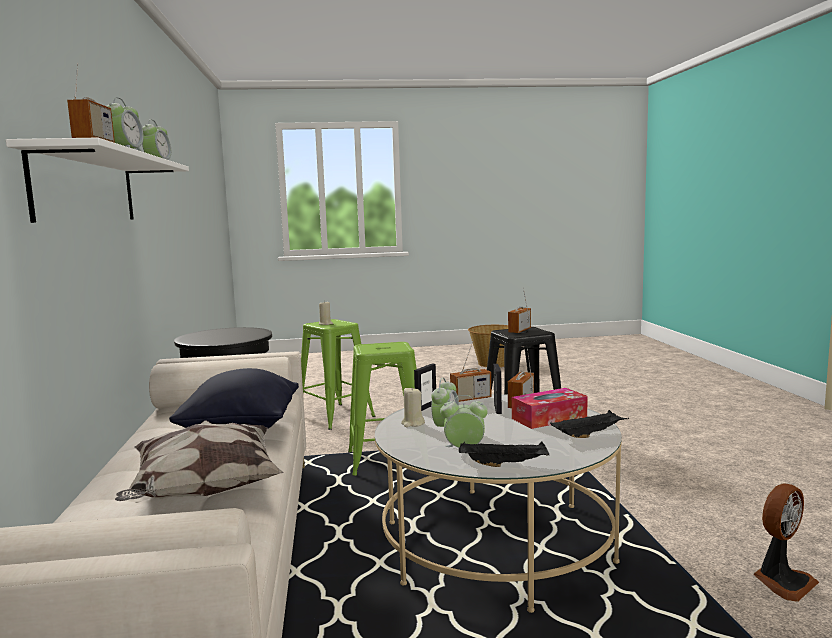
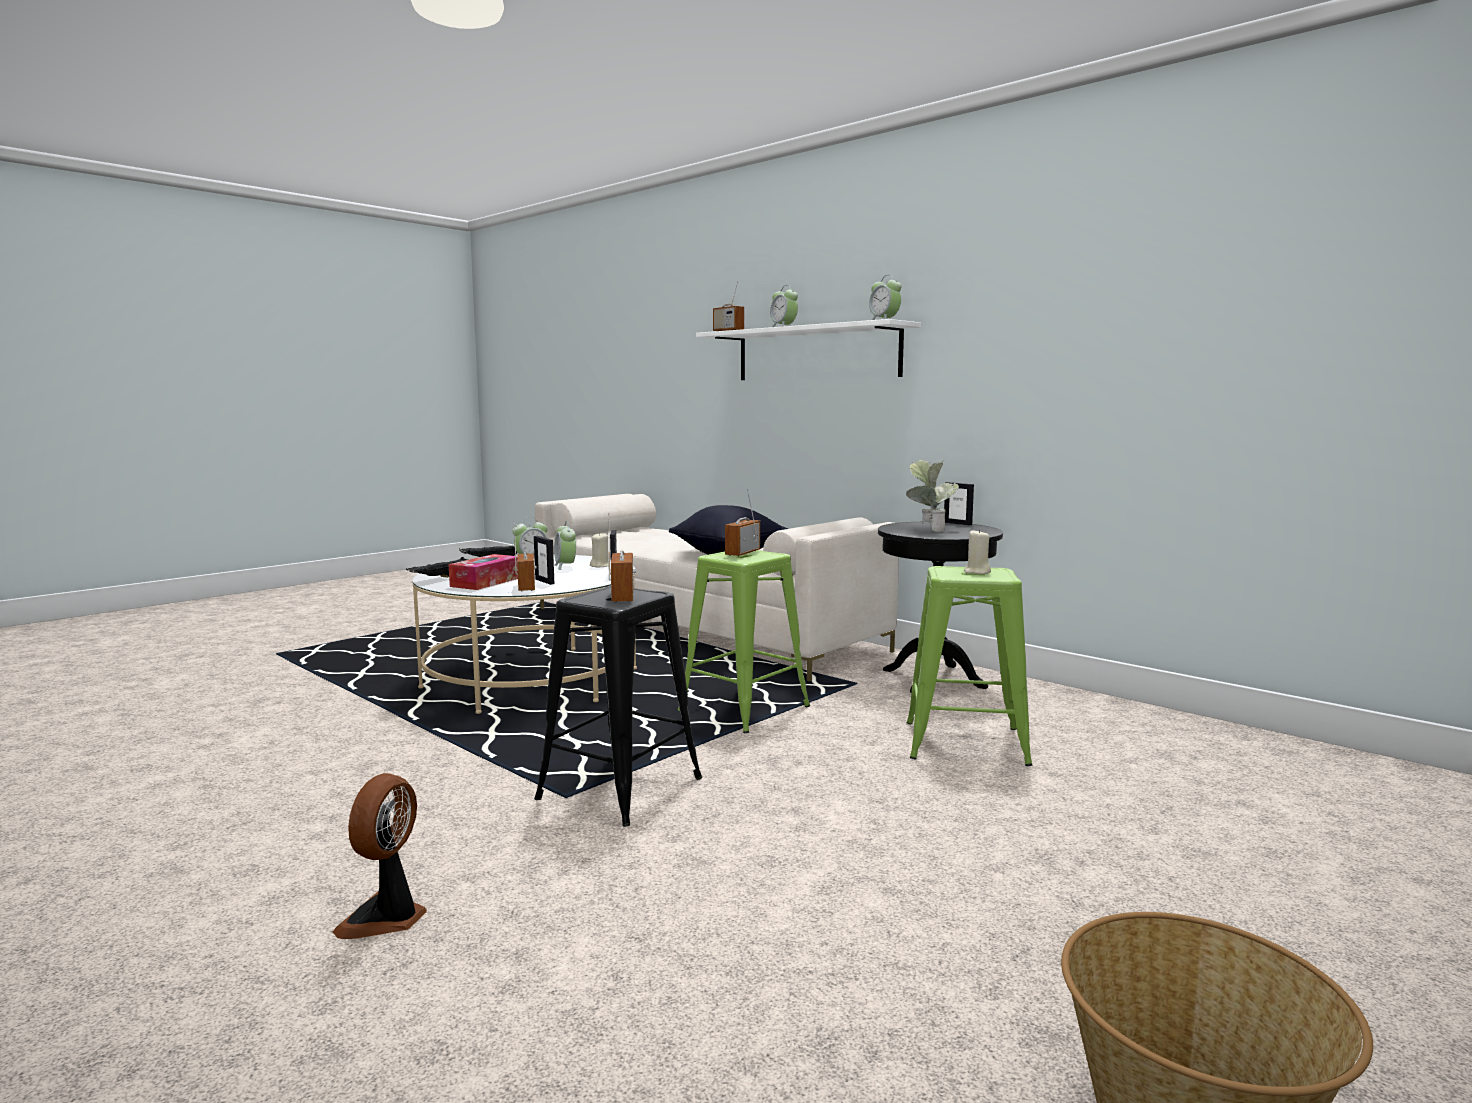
camera: 140 degrees right, 0 degrees up
pillow [115,420,283,501] -> none
radio [450,341,491,402] -> radio moved to [725,489,760,557]
fan [753,483,819,602] -> fan moved to [333,773,427,939]
none -> potted plant [906,459,959,532]
none -> picture frame [944,482,974,526]

